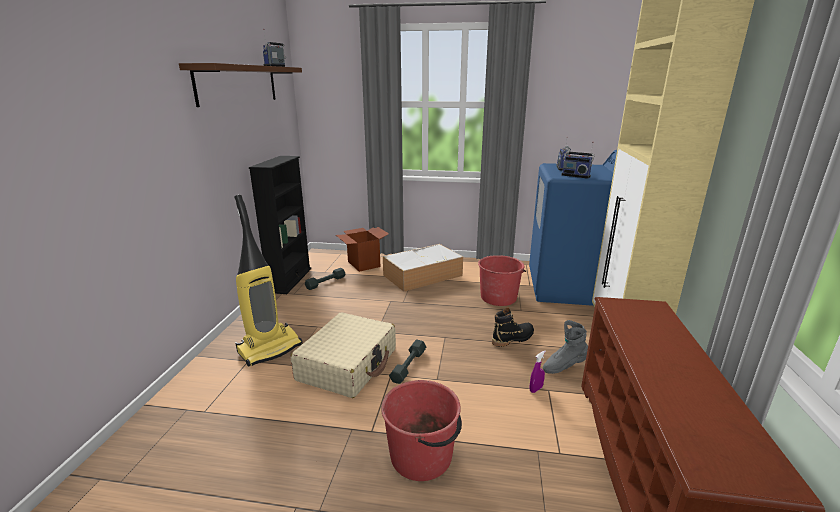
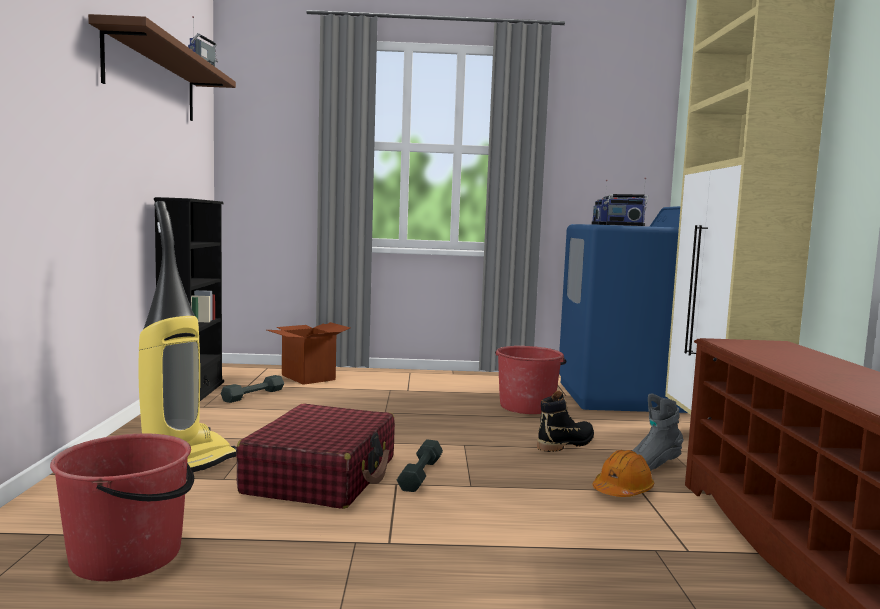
camera: 10 degrees left, 15 degrees down
beige suitcase [291,312,396,398] -> red suitcase [236,403,395,509]
red bucket [381,380,462,481] -> red bucket moved to [50,434,194,581]
storage box [383,244,463,291] -> none
purple spray bottle [529,350,546,393] -> orange hard hat [592,450,654,497]

